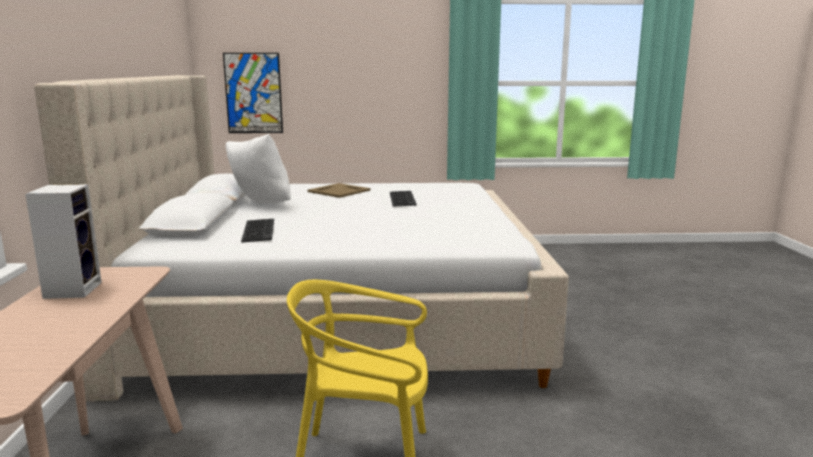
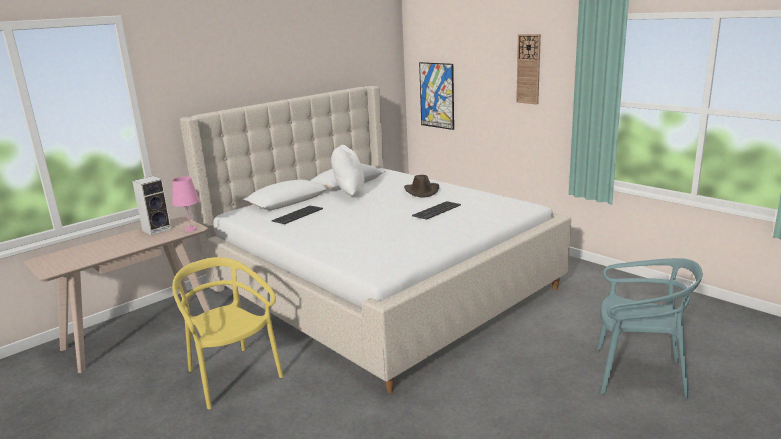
camera: 50 degrees right, 5 degrees up
beige tray [307,183,371,198] -> brown hat [404,175,439,198]
none -> pink table lamp [172,176,200,232]
none -> wall clock [516,34,541,104]
none -> turquoise chair [597,258,703,399]

